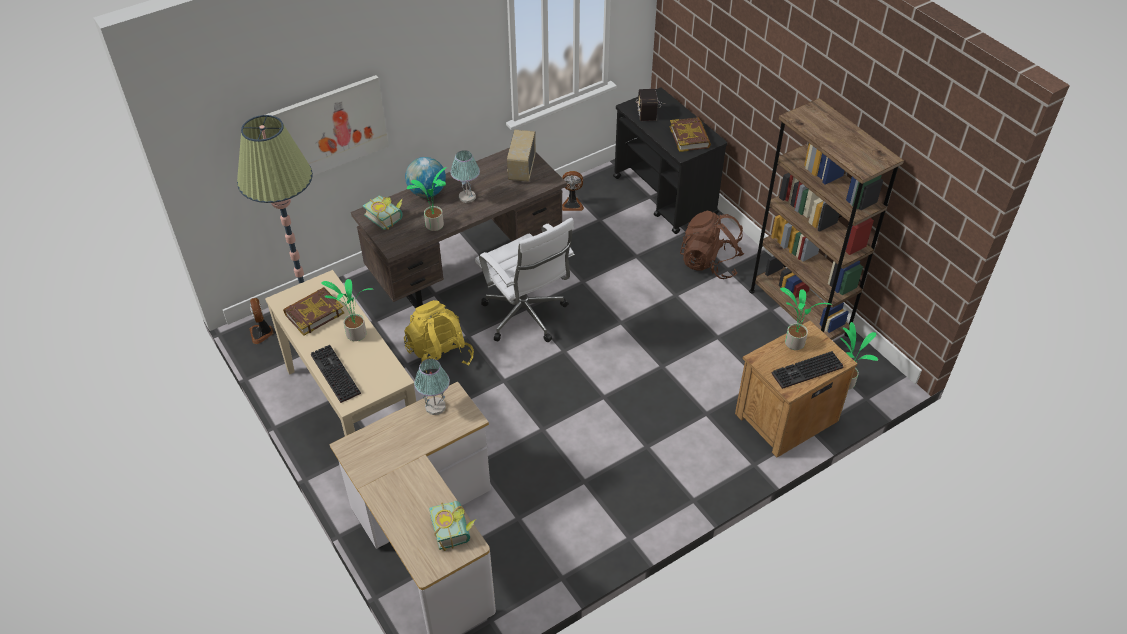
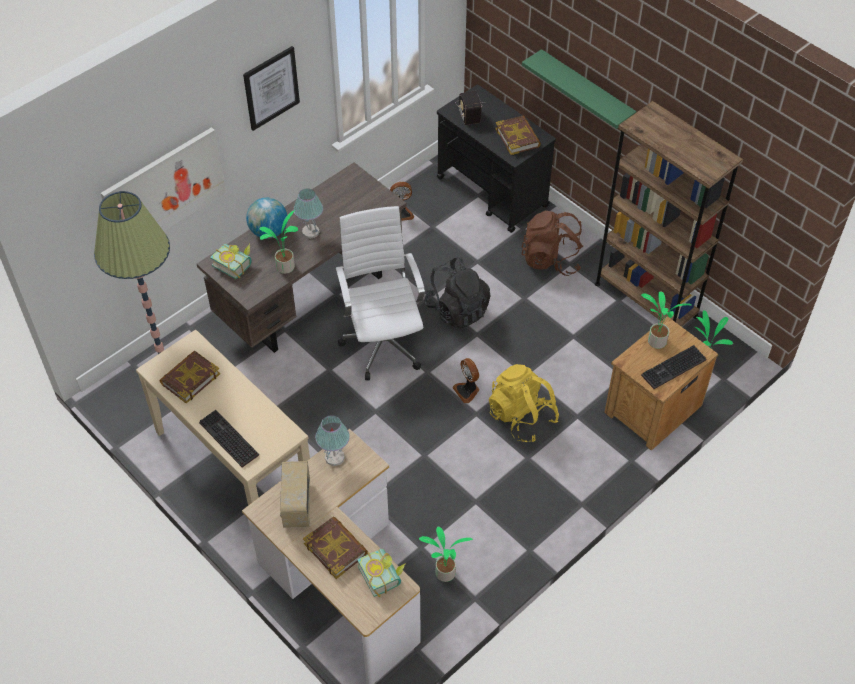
camera: 10 degrees left, 5 degrees up
fan [249,298,274,344] -> fan moved to [452,358,479,403]
potted plant [321,279,374,341] -> potted plant moved to [419,527,473,582]
yellow backpack [404,300,474,373] -> yellow backpack moved to [489,364,559,442]
white office chair [475,218,575,342] -> white office chair turned 150 degrees counterclockwise [336,206,425,380]
radio [507,130,536,182] -> radio moved to [280,461,310,528]
none -> picture [243,46,300,131]
none -> book [303,517,368,579]
none -> black backpack [424,257,491,329]
none -> green shelf [522,49,636,129]

